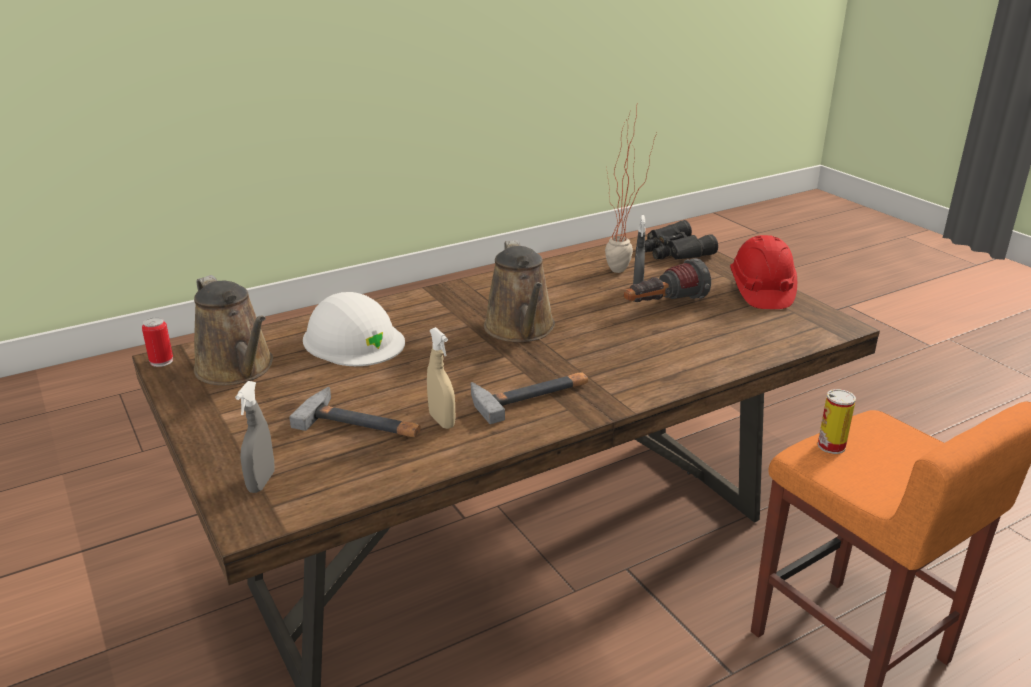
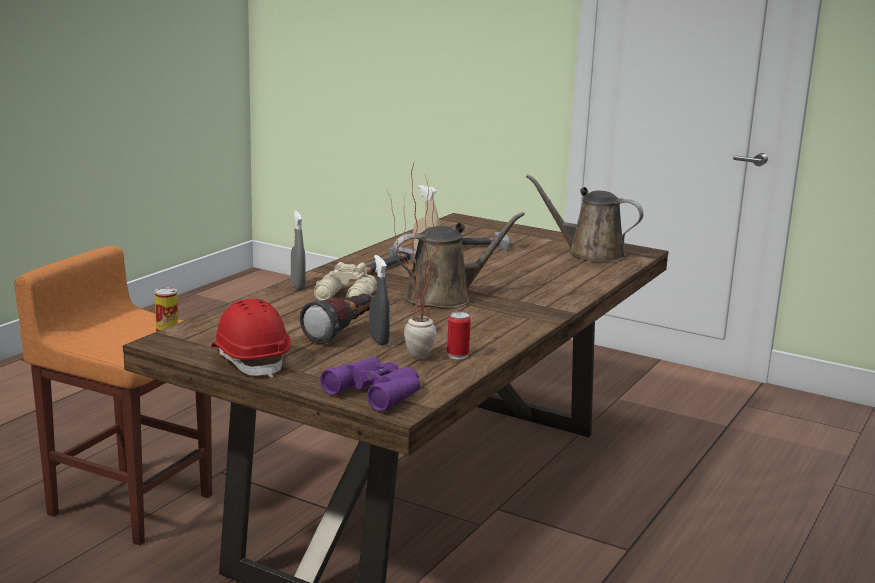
camera: 150 degrees right, 10 degrees down
can [142,317,173,367] -> can moved to [447,312,471,359]
grey spray bottle [235,381,275,493] -> grey spray bottle moved to [291,210,306,290]
white hard hat [303,292,405,366] -> none
brown watering can [484,240,555,342] -> brown watering can turned 105 degrees clockwise [392,212,525,308]
black binoculars [645,220,718,260] -> purple binoculars [320,356,420,412]
none -> beige binoculars [314,262,377,300]

